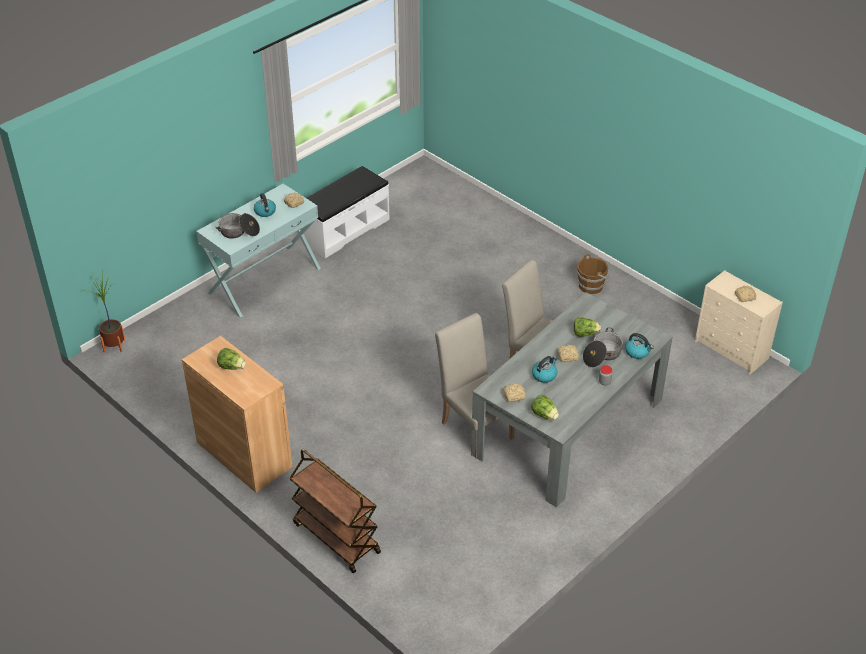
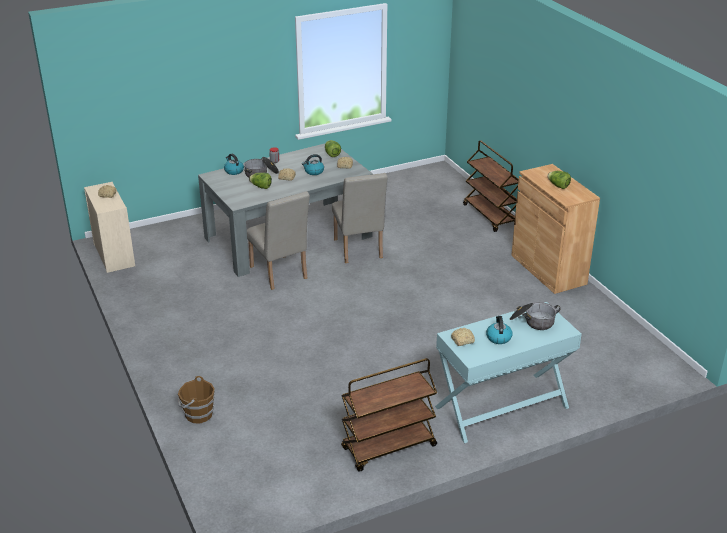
camera: 160 degrees left, 10 degrees down
potted plant [83,273,125,353] -> none
white bench [300,166,390,259] -> brown cart [341,358,437,472]
brown bucket [577,254,609,294] -> brown bucket moved to [178,376,215,423]

